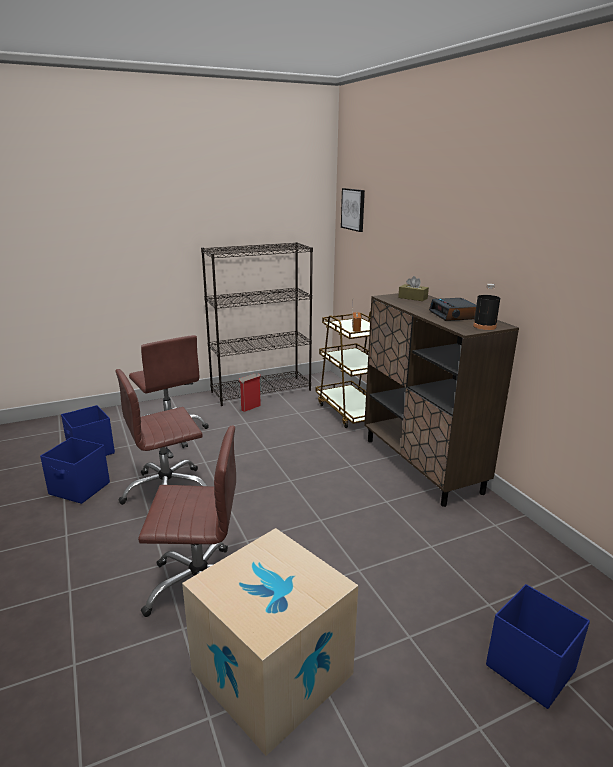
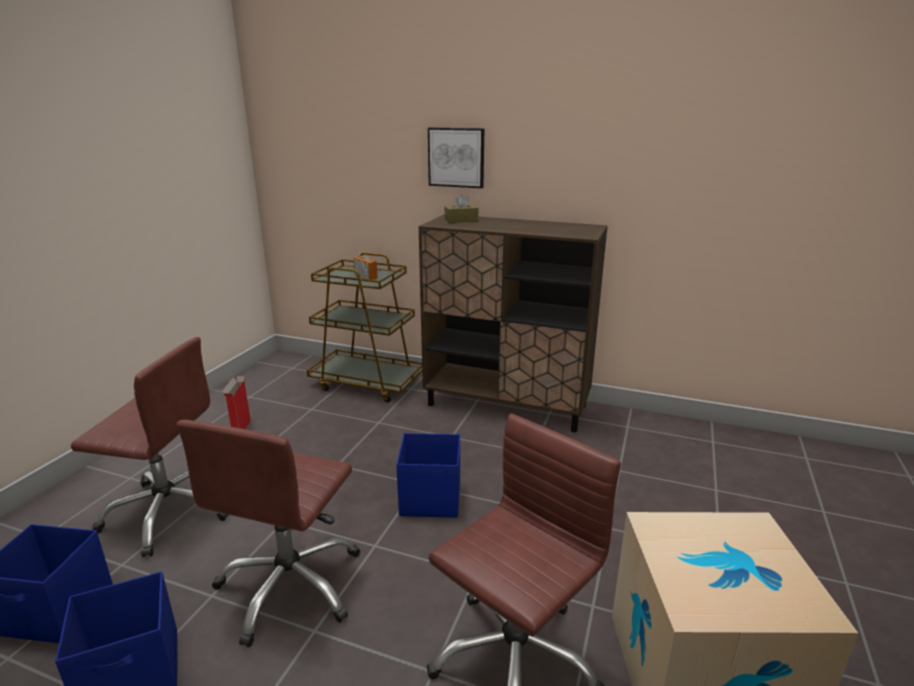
camera: 45 degrees left, 0 degrees up
black bookcase [201,242,313,406] -> none
picture [341,188,365,232] -> picture moved to [428,128,484,188]
alarm clock [429,298,476,321] -> none
black bottle [473,284,500,330] -> none
blue storage box [486,584,590,709] -> blue storage box moved to [396,433,460,518]

